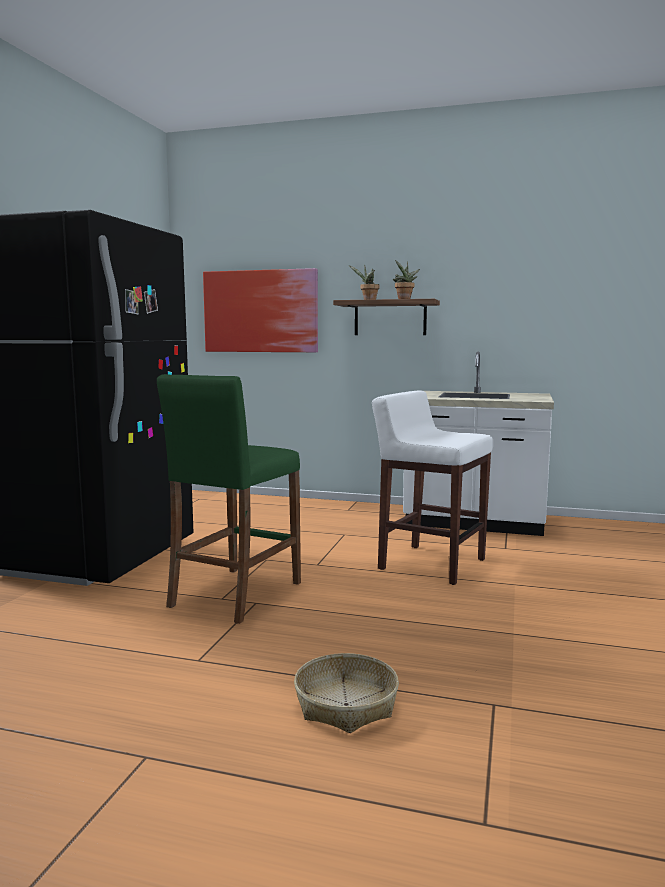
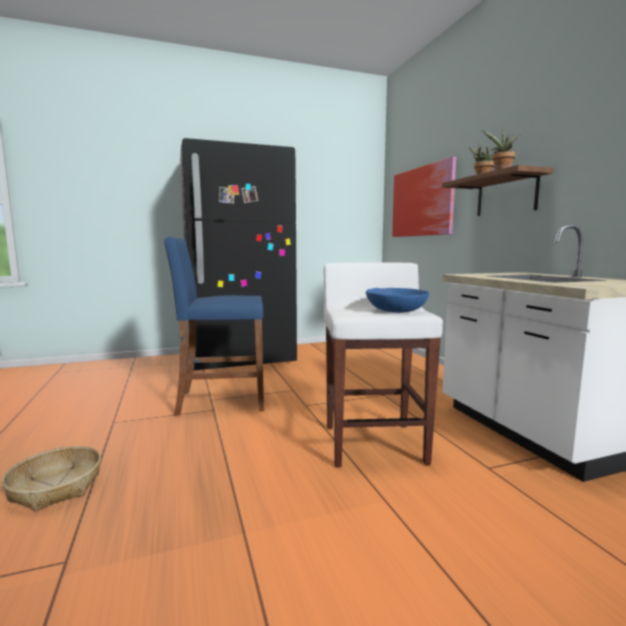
camera: 55 degrees right, 0 degrees up
green stool [157,374,301,624] -> blue stool [164,237,264,416]
none -> blue bowl [366,288,429,313]

